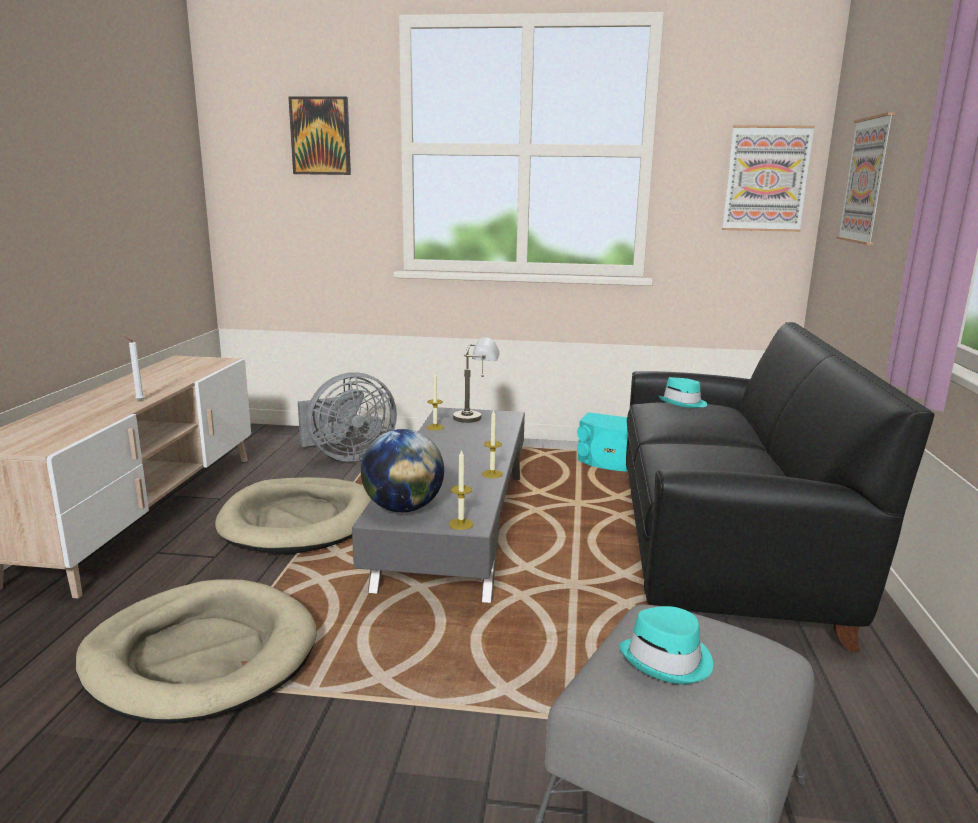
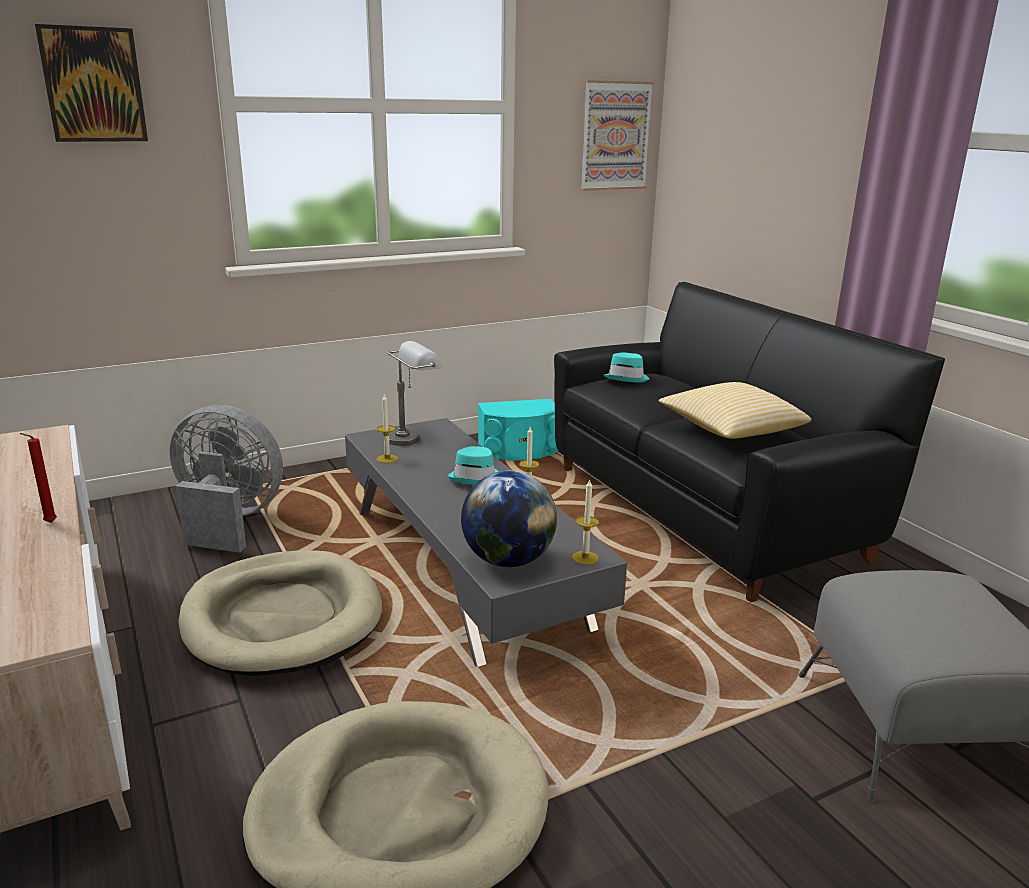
camera: 35 degrees left, 5 degrees up
white candle [125,337,144,400] -> red candle [20,433,57,523]
grey fan [298,372,397,462] -> grey fan turned 105 degrees counterclockwise [170,405,283,553]
turquoise hat [619,606,713,684] -> turquoise hat moved to [447,446,499,485]
picture [836,112,895,245] -> none
none -> pillow [659,382,811,439]

